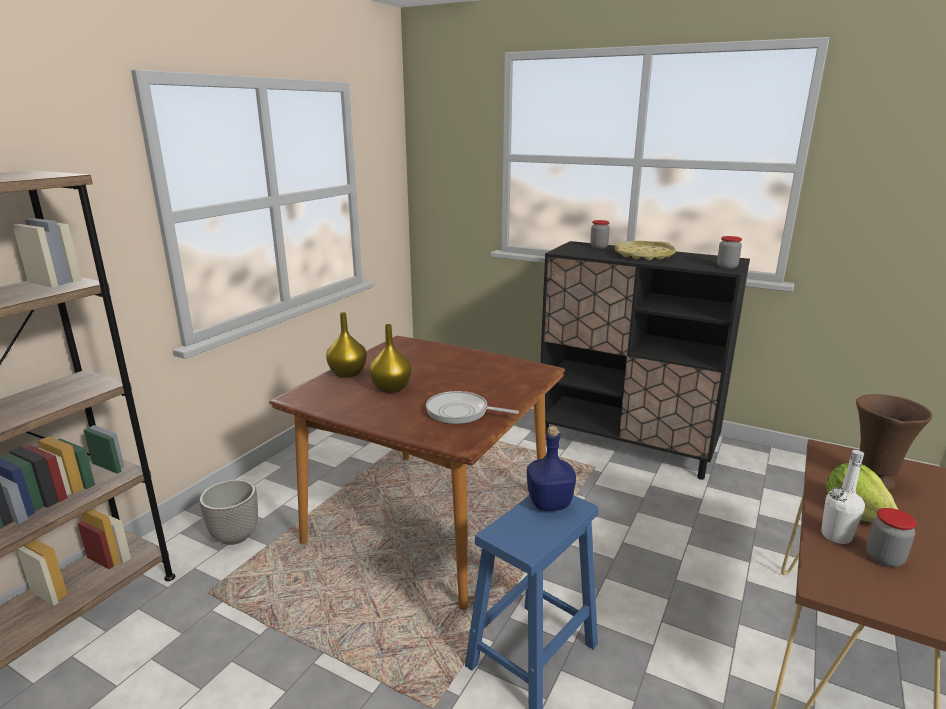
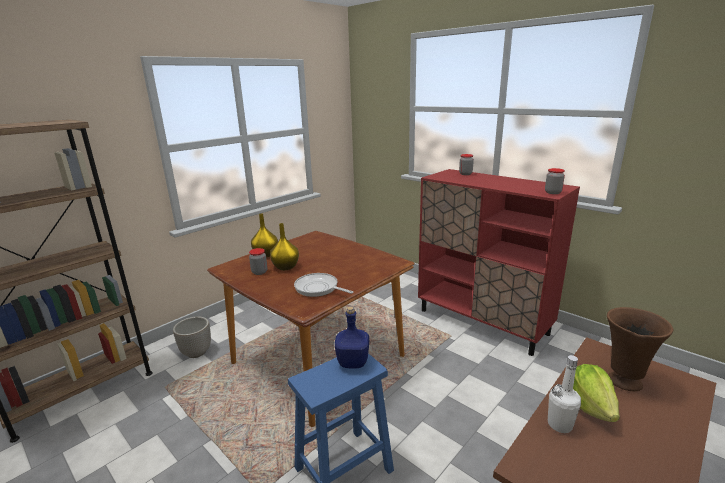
camera: 15 degrees right, 0 degrees up
black cabinet [540,241,750,480] -> red cabinet [418,169,580,356]
yellow tray [615,241,676,260] -> none
jar [866,508,917,567] -> jar moved to [249,248,268,275]

